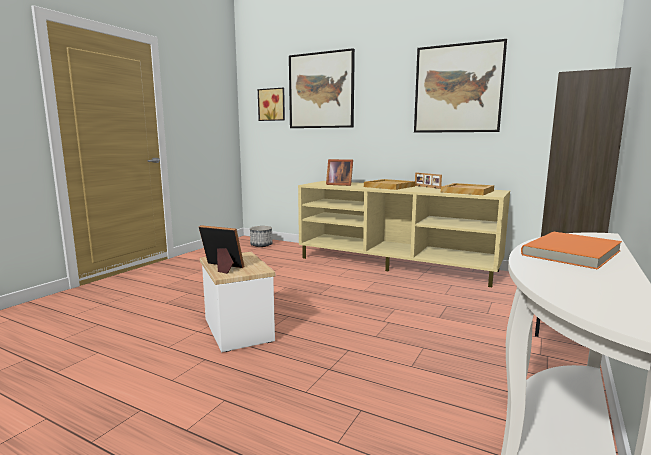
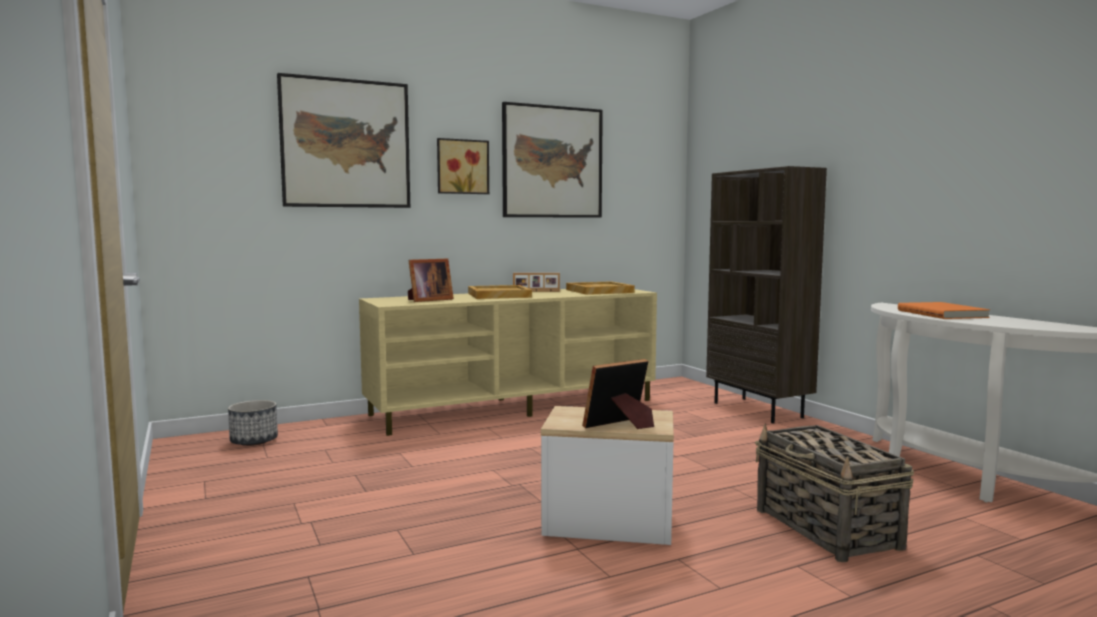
camera: 55 degrees left, 5 degrees down
picture [258,88,285,121] -> picture moved to [437,138,489,194]
none -> basket [755,423,914,562]

